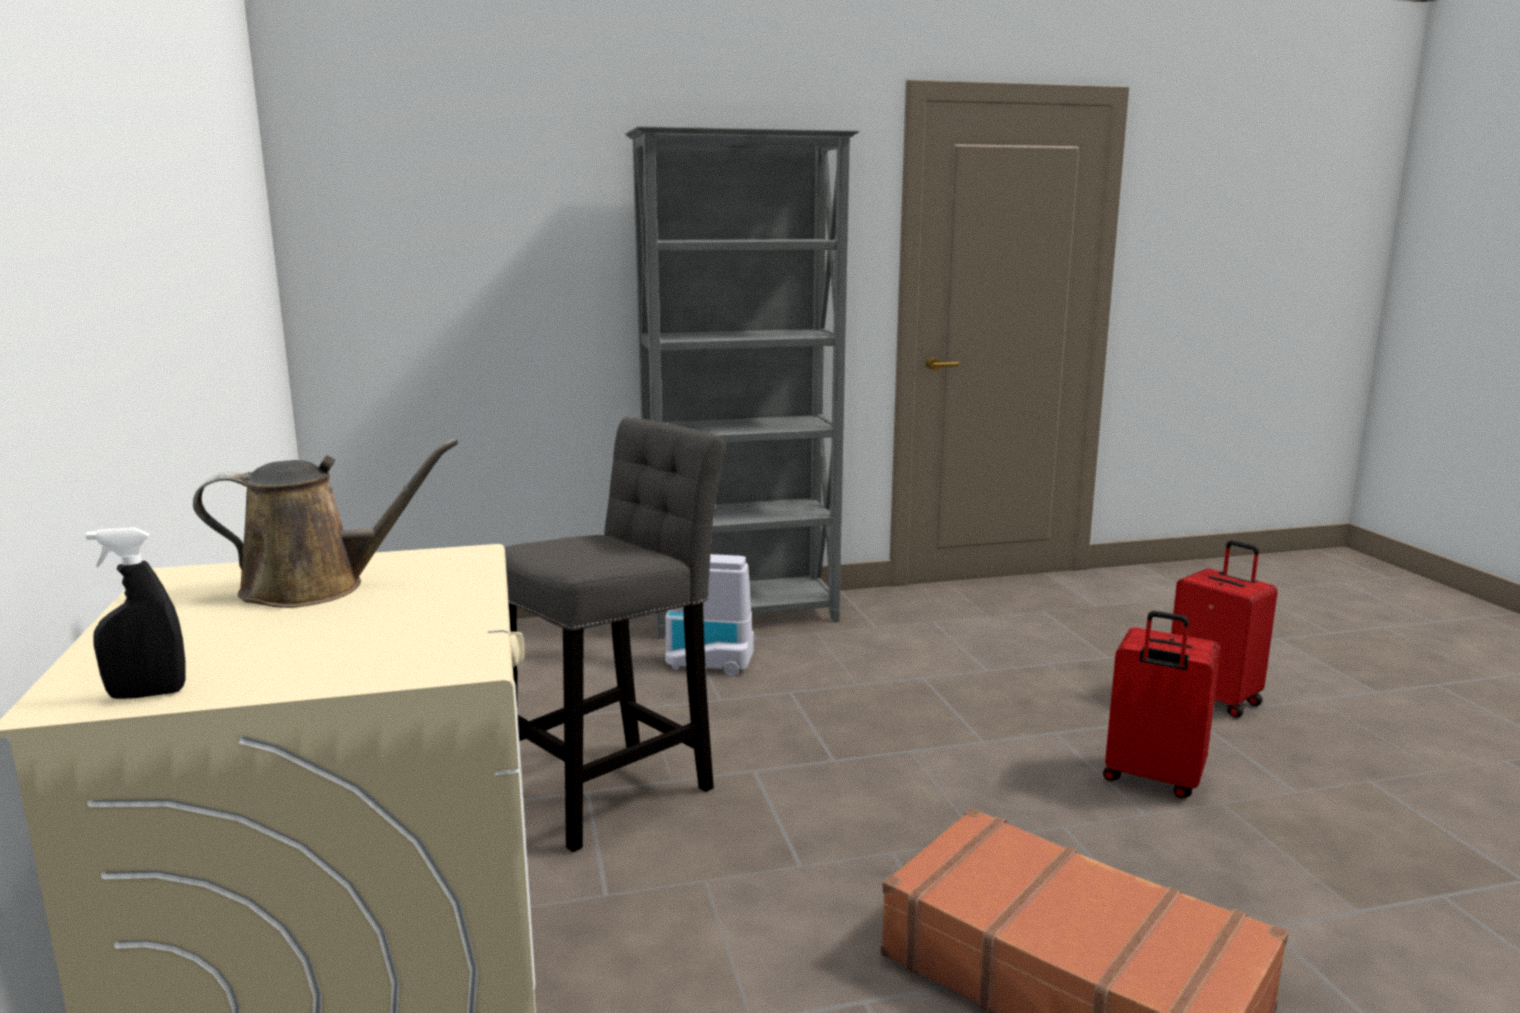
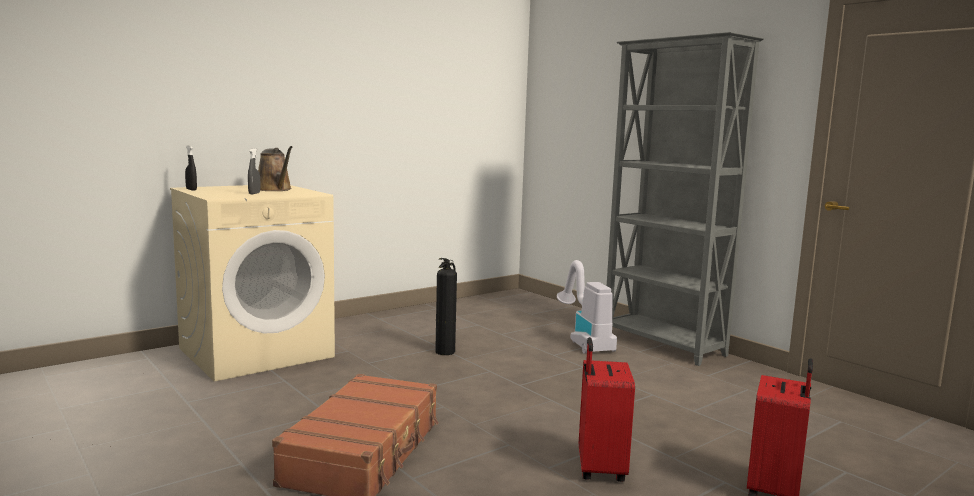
camera: 65 degrees right, 5 degrees down
grey stool [504,417,725,852] -> fire extinguisher [435,258,457,355]
none -> grey spray bottle [248,148,260,194]

